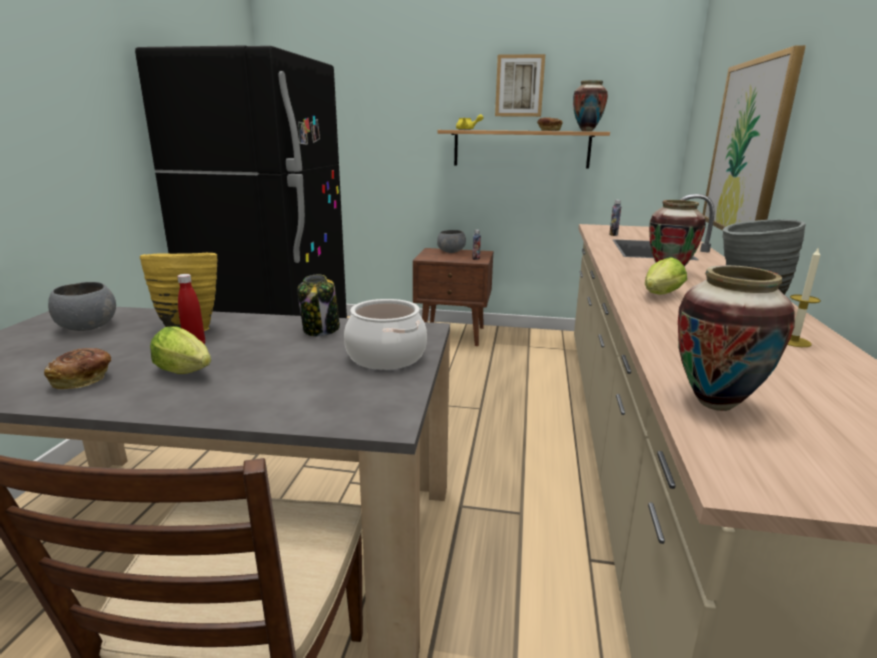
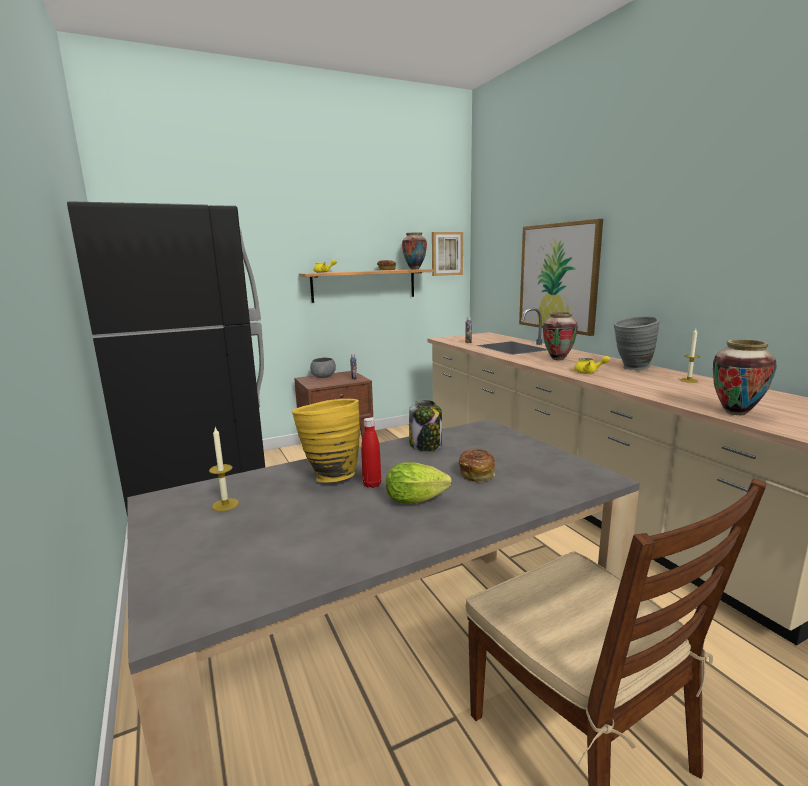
camera: 35 degrees left, 5 degrees down
bread [44,348,112,389] -> bread moved to [459,449,495,482]
grey bowl [48,282,116,331] -> candle [209,428,239,511]
cooking pot [344,299,427,370] -> none
picture [495,54,545,117] -> picture moved to [432,232,463,276]
lettuce [645,257,687,294] -> yellow teapot [574,356,610,373]

